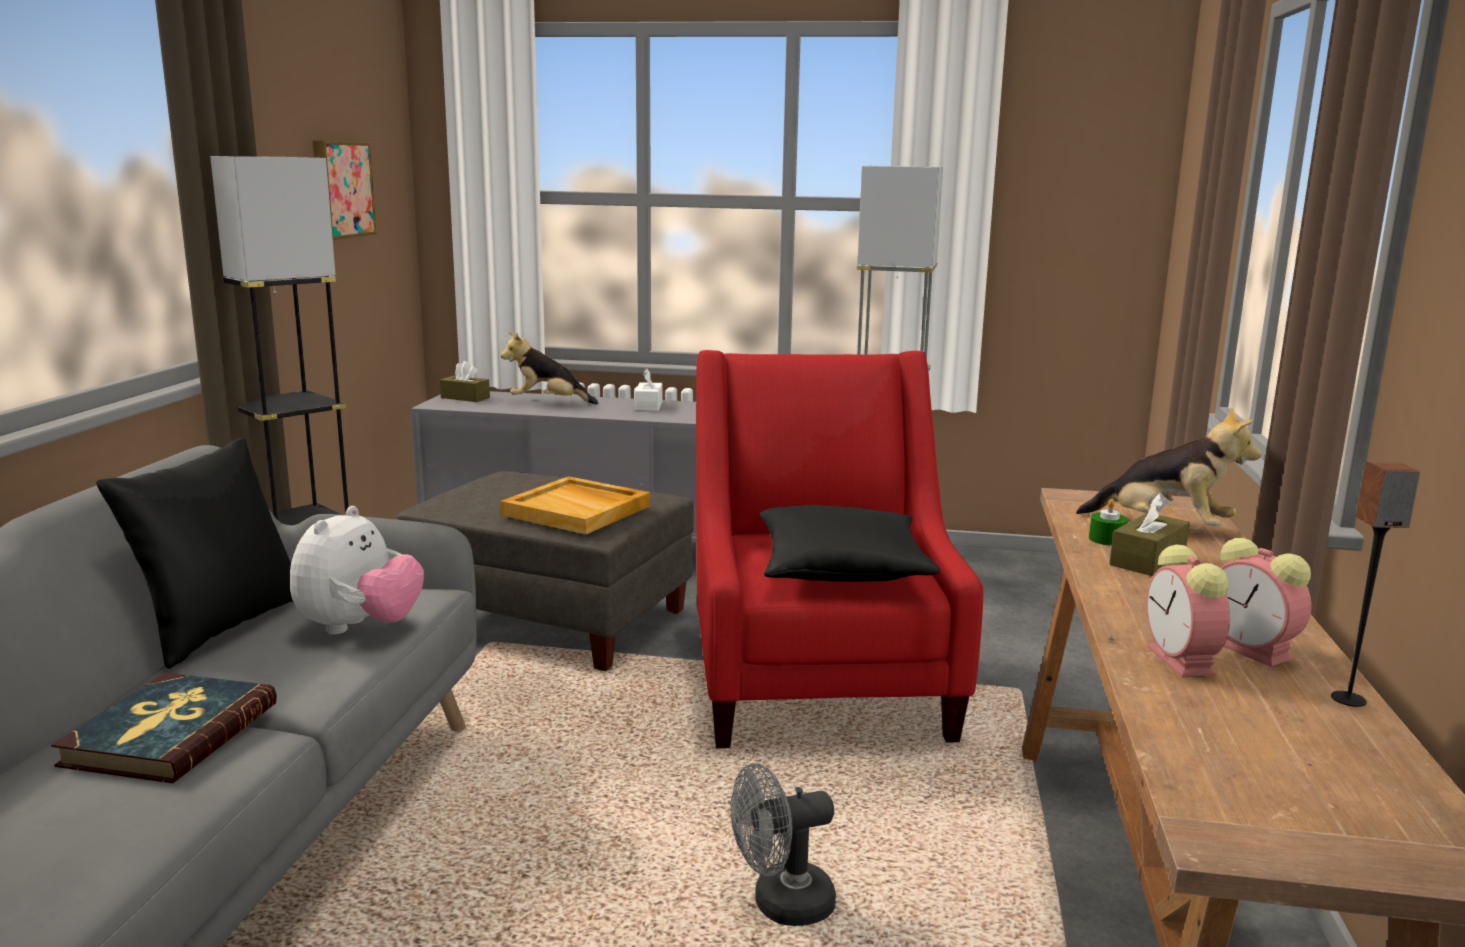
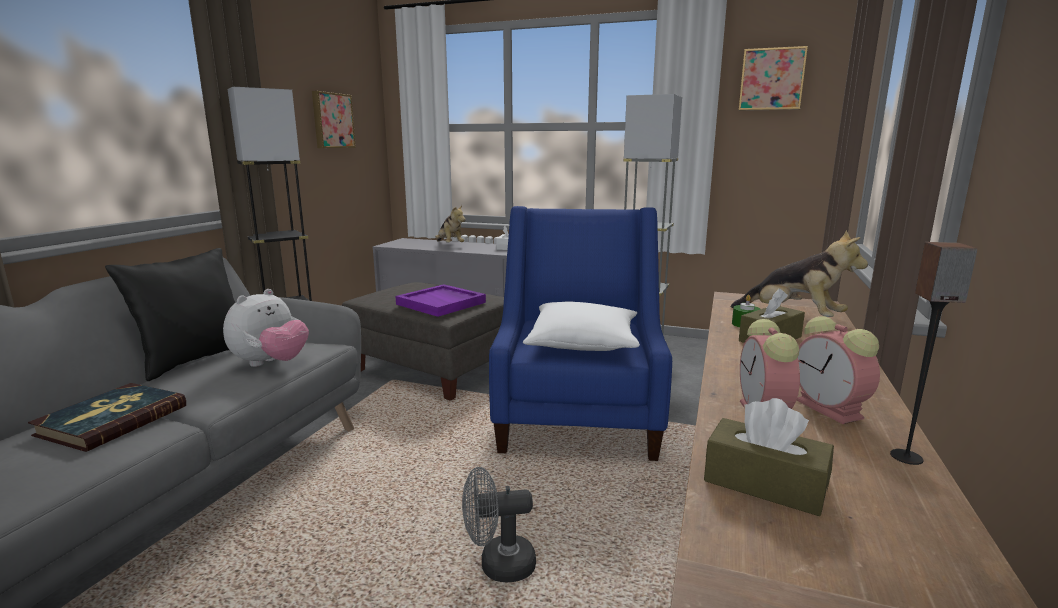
camera: 10 degrees right, 0 degrees up
brown tissue box [440,361,490,402] -> brown tissue box moved to [704,398,834,516]
beige tray [500,476,650,534] -> purple tray [395,284,486,317]
plush toy [501,332,599,404] -> plush toy turned 135 degrees counterclockwise [435,205,465,243]
red armchair [696,350,983,748] -> blue armchair [489,206,672,461]
black pillow [759,505,940,582] -> white pillow [523,301,640,351]
none -> picture [738,46,808,111]

